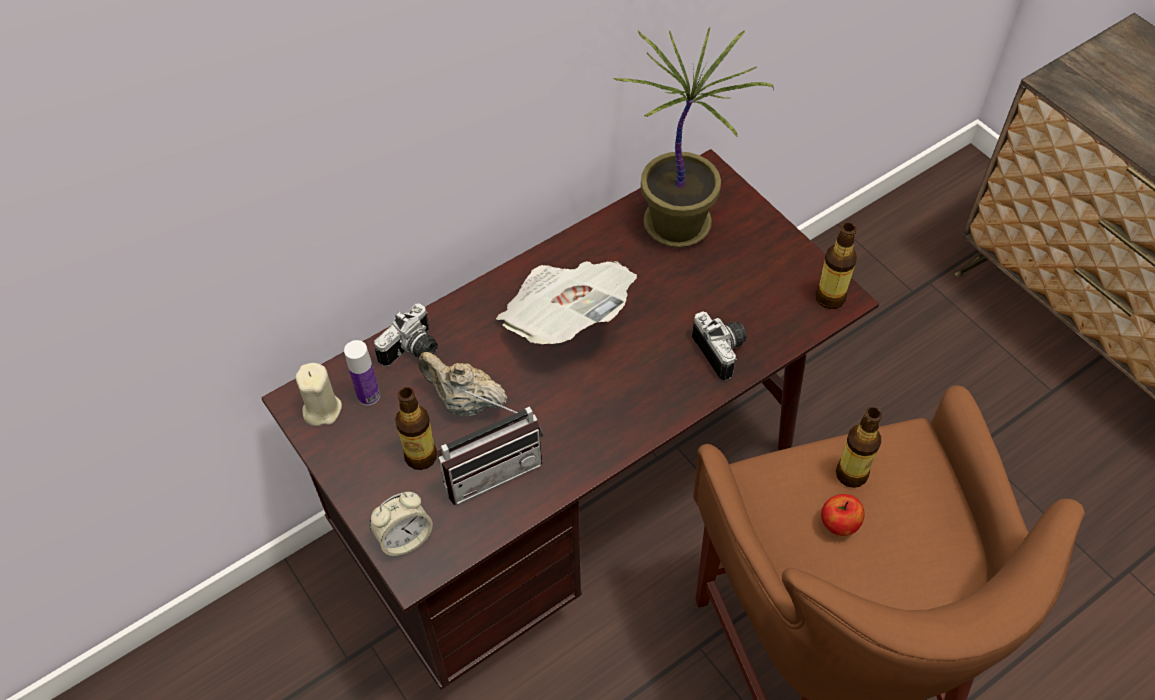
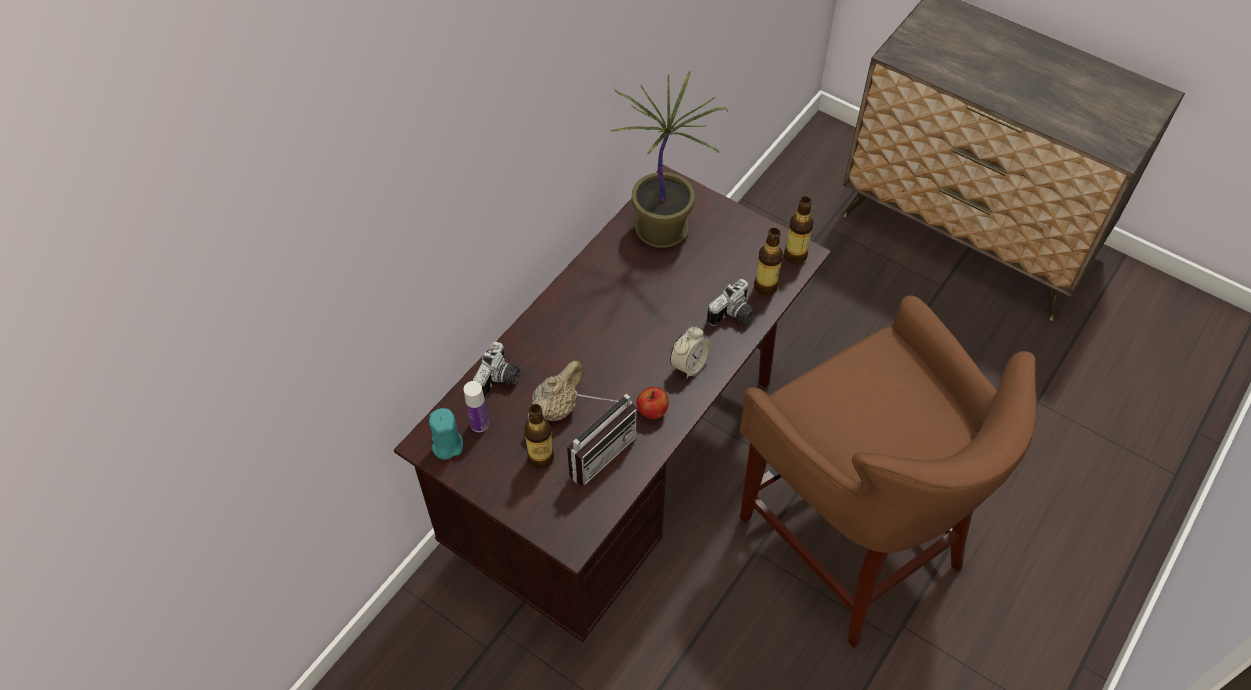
camera: 20 degrees left, 0 degrees up
beige candle [295,363,342,426] -> turquoise candle [429,408,463,460]
alarm clock [370,492,433,557] -> alarm clock moved to [670,326,711,378]
beige teapot [418,352,507,416] -> beige teapot turned 120 degrees clockwise [528,361,584,421]
newspaper [496,261,637,344] -> none
camera [692,311,747,381] -> camera turned 90 degrees clockwise [707,279,755,326]
apple [821,494,864,536] -> apple moved to [636,387,669,419]
bottle [836,407,882,488] -> bottle moved to [754,228,783,295]

